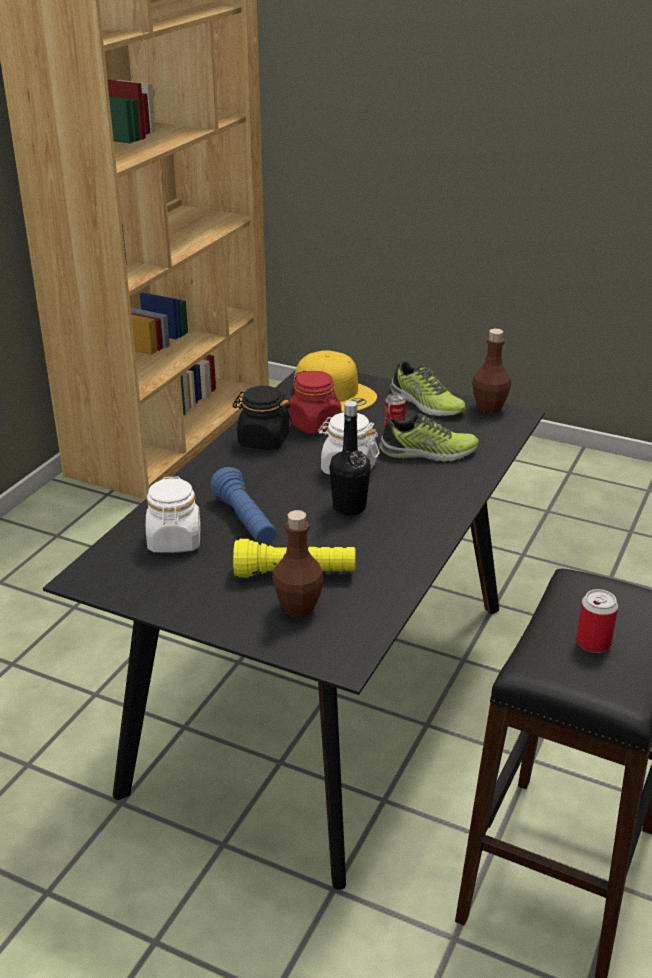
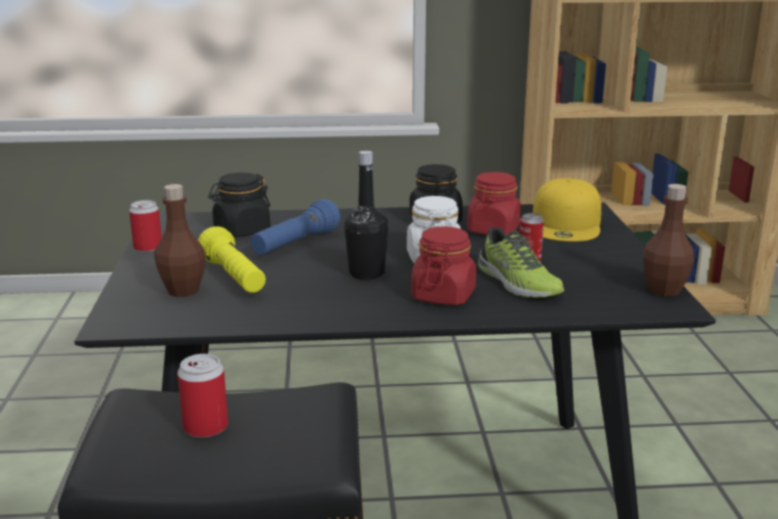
camera: 60 degrees right, 10 degrees down
white jar [146,477,201,553] -> black jar [208,173,270,237]
shoe [390,360,466,416] -> none
none -> can [129,200,162,252]
none -> red jar [411,226,476,305]

